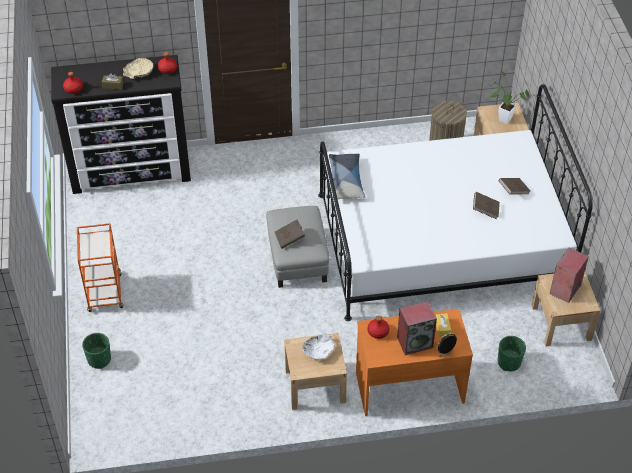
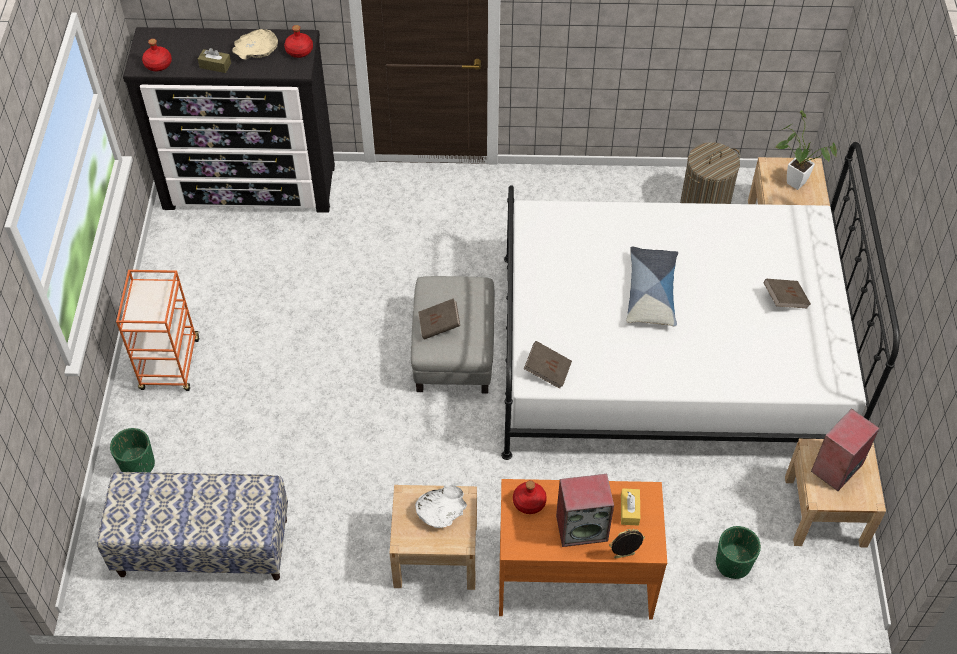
camera: 10 degrees right, 5 degrees up
pillow [329,154,365,200] -> pillow moved to [626,246,678,326]
brown book [473,192,500,219] -> brown book moved to [524,341,572,389]
none -> bench [97,472,288,581]

